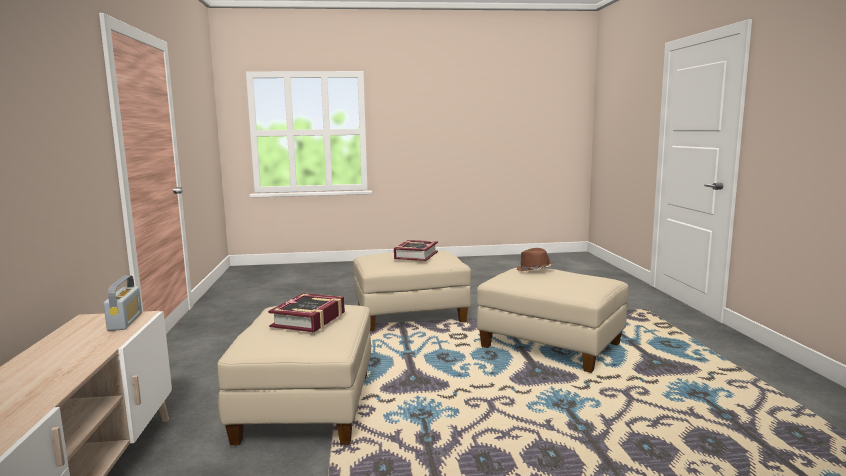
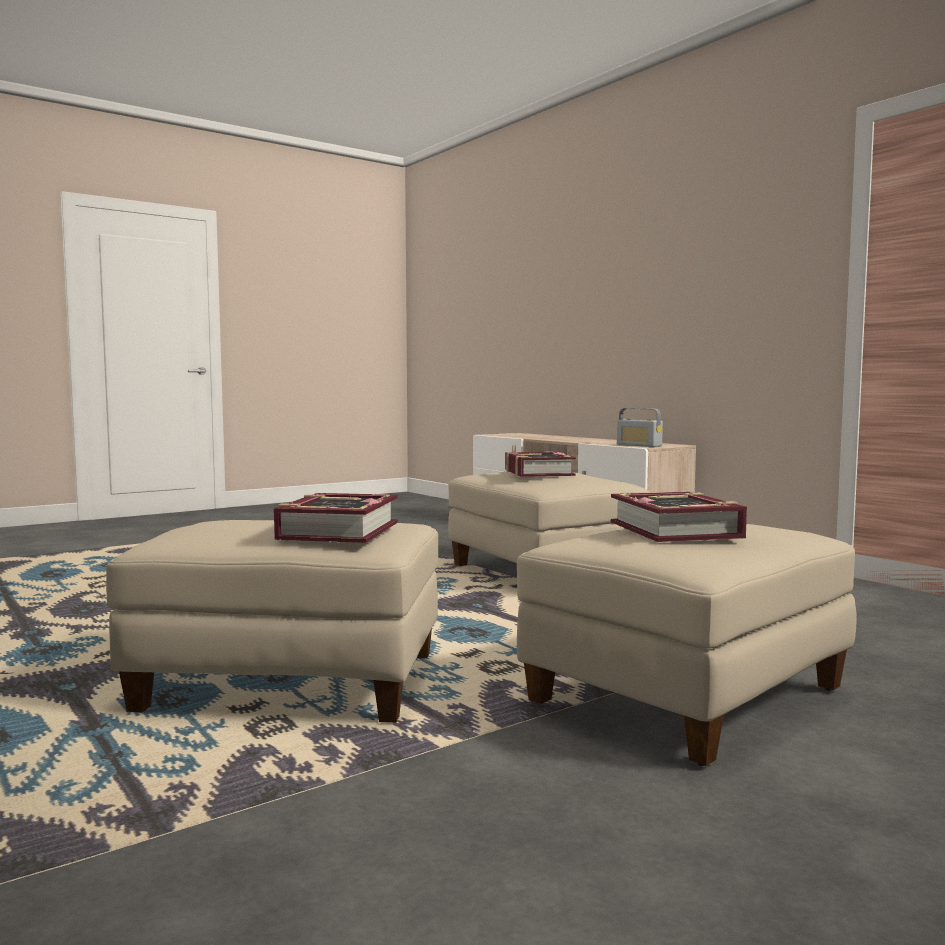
camera: 150 degrees right, 5 degrees down
brown hat [517,248,553,271] -> book [274,493,398,543]

